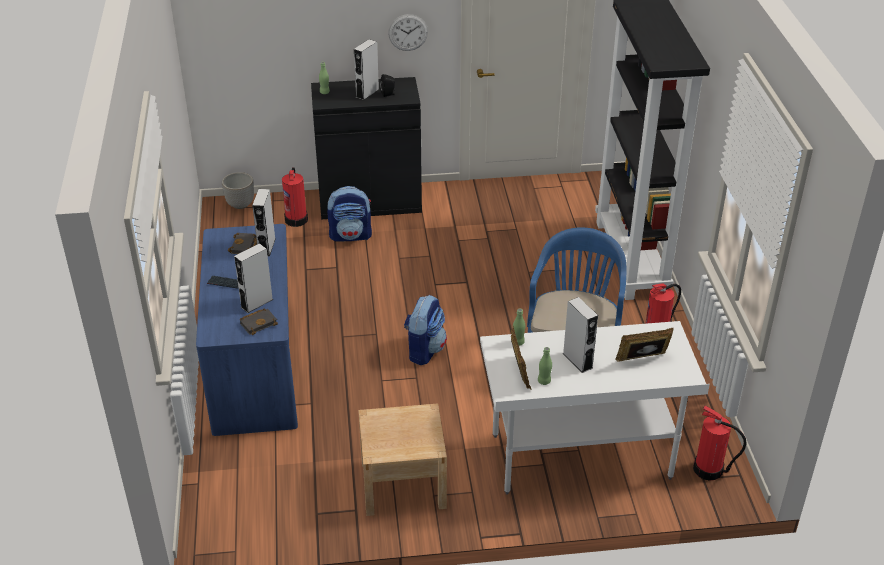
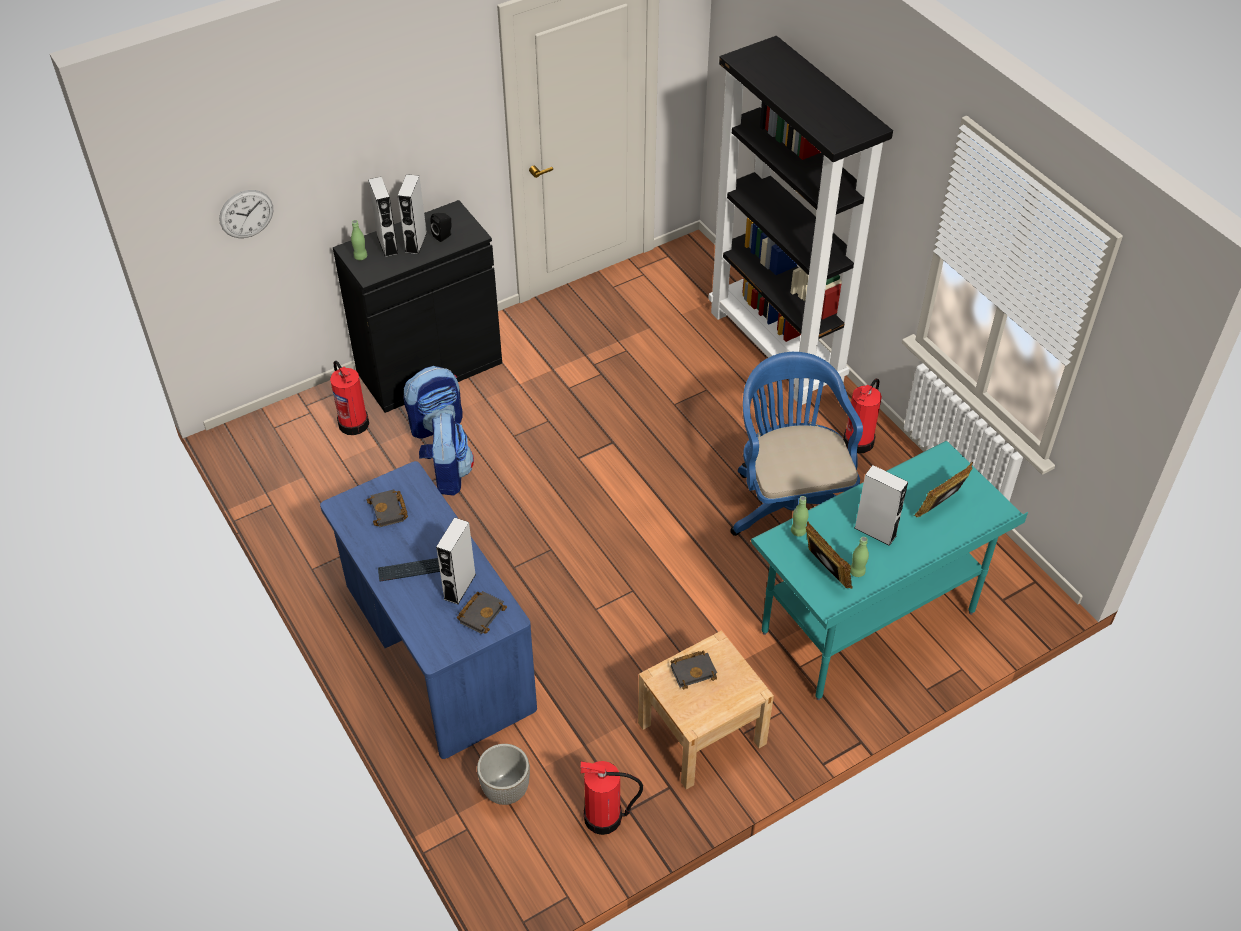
camera: 25 degrees left, 10 degrees up
planter [222,172,254,209] -> planter moved to [477,744,530,805]
grey speaker [252,189,275,256] -> grey speaker moved to [368,177,398,257]
wall clock [388,14,428,51] -> wall clock moved to [219,190,273,238]
backpack [404,295,447,365] -> backpack moved to [419,413,474,496]
white desk [480,321,710,494] -> turquoise desk [751,441,1028,700]
fire extinguisher [693,405,747,481] -> fire extinguisher moved to [580,761,643,835]
none -> black book [671,651,717,690]

